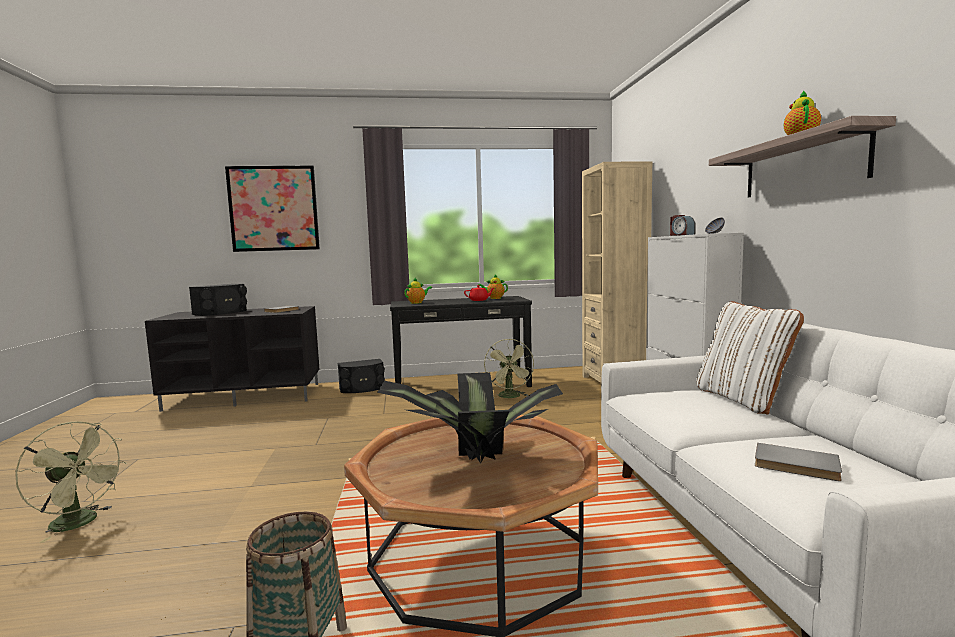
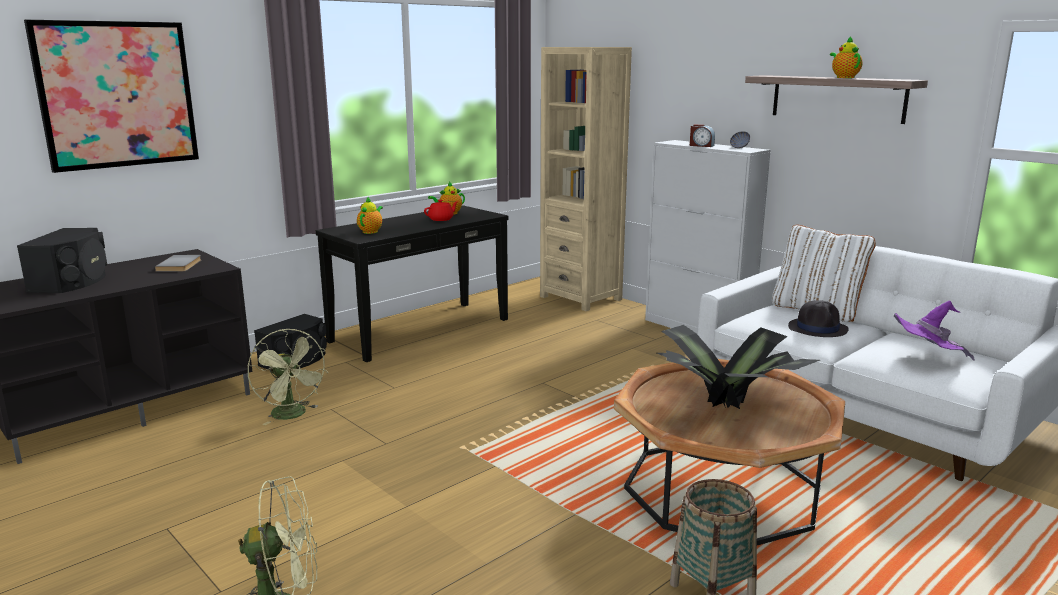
camera: 35 degrees left, 10 degrees up
green fan [484,339,534,398] -> green fan moved to [247,329,328,425]
grey book [755,443,842,481] -> purple hat [894,301,975,361]
none -> black hat [788,300,848,337]

